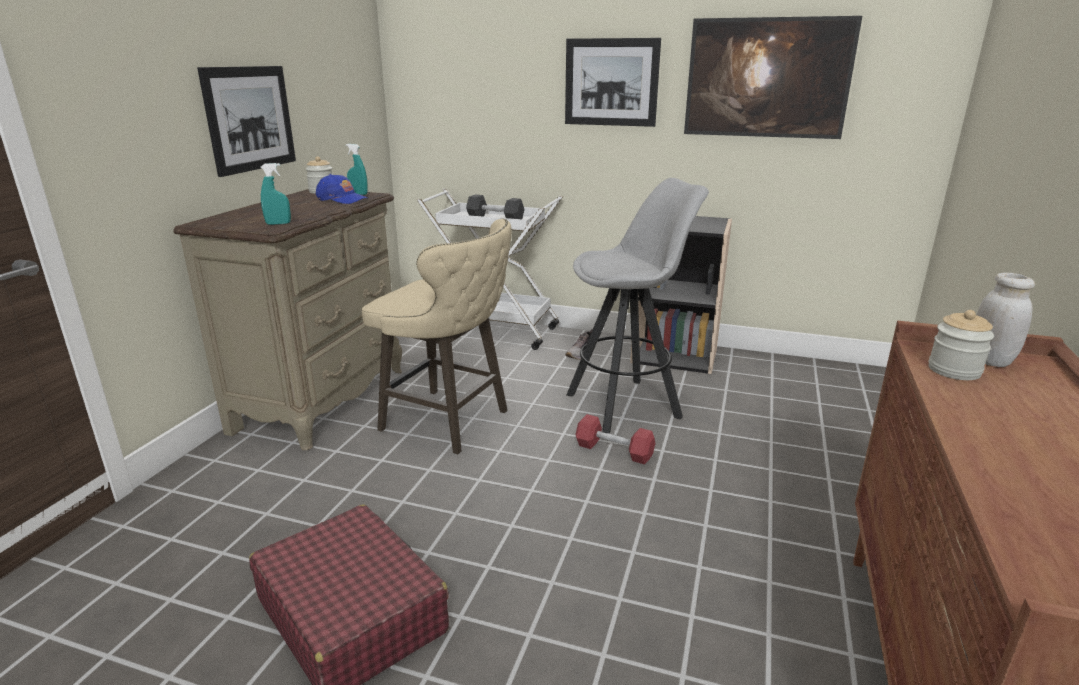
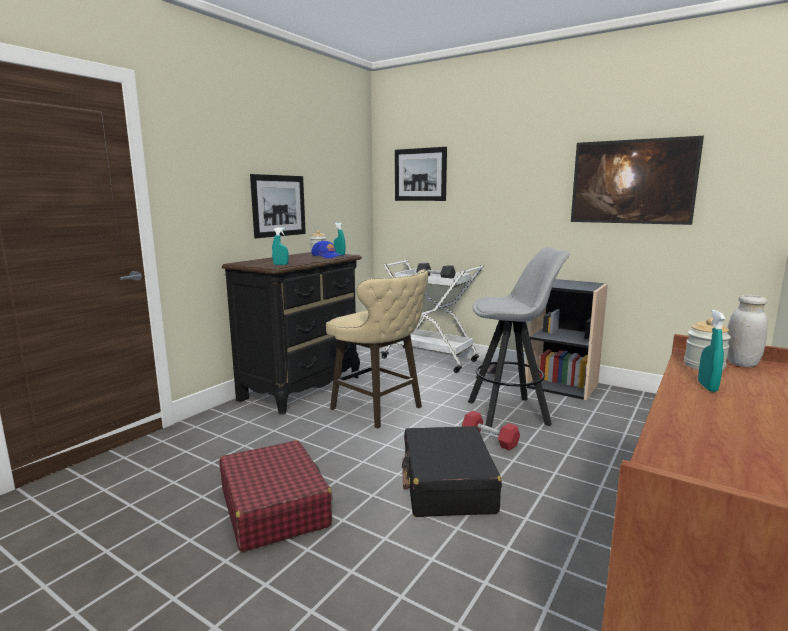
camera: 15 degrees right, 10 degrees down
beige dresser [173,189,402,450] -> black dresser [222,252,362,415]
picture [565,38,661,127] -> picture moved to [395,147,447,201]
none -> black suitcase [402,426,502,517]
none -> turquoise spray bottle [698,310,725,392]

